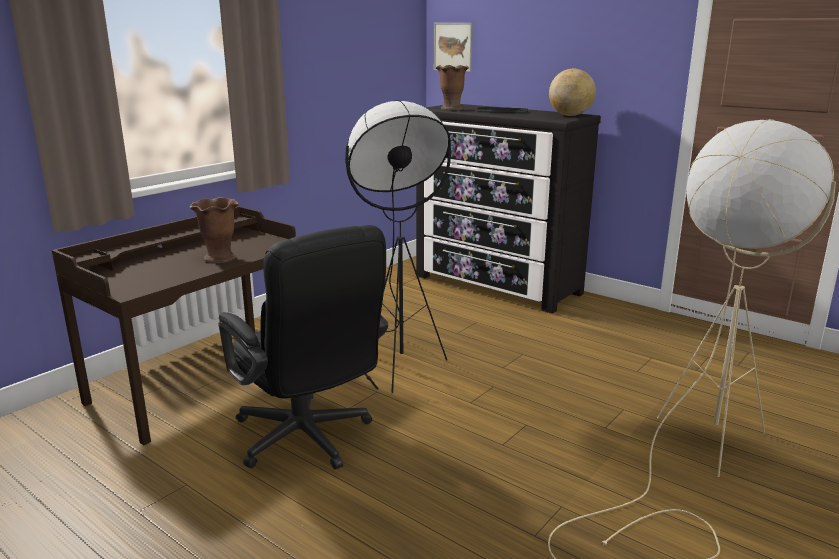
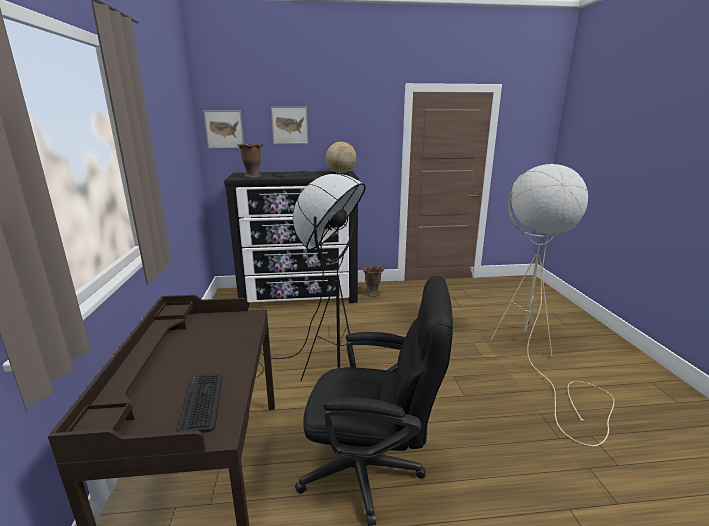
camera: 45 degrees left, 0 degrees up
brown vase [190,197,239,263] -> brown vase moved to [363,265,384,297]
none -> keyboard [178,374,223,433]
none -> picture [271,107,308,144]

